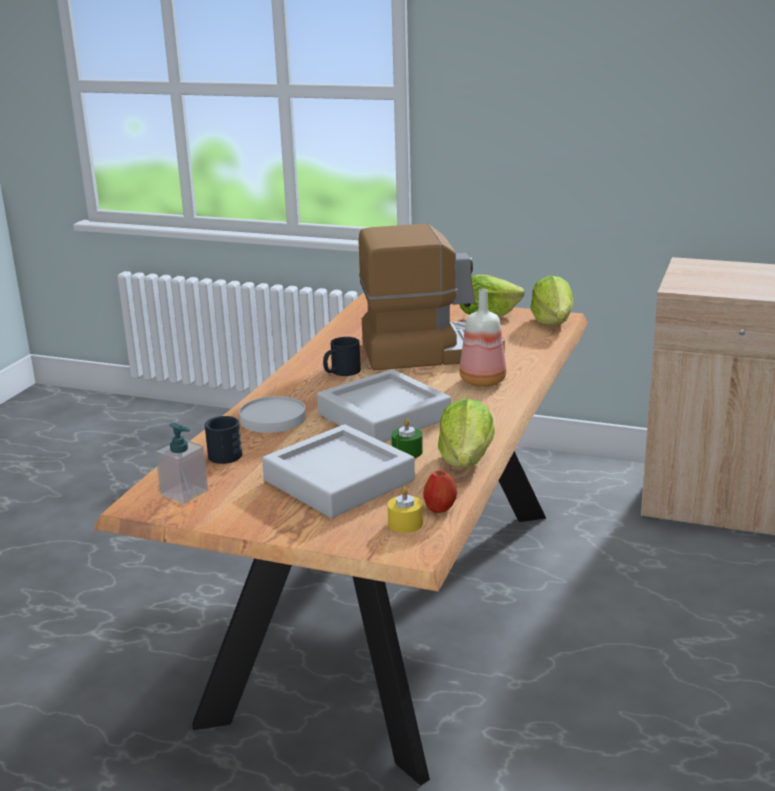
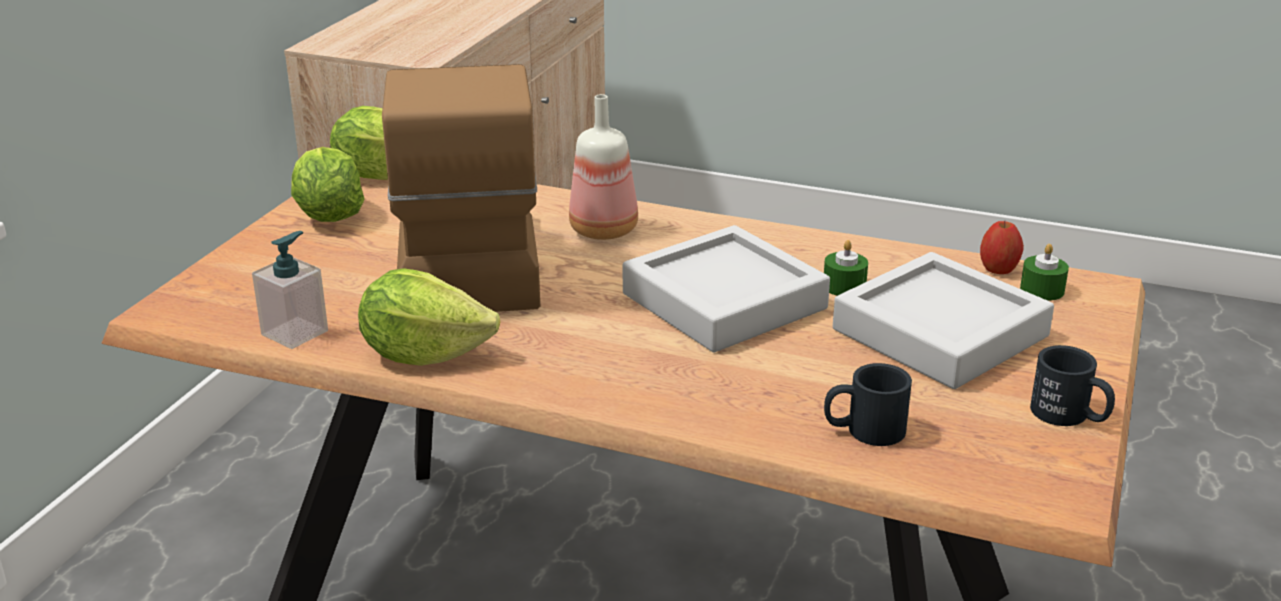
camera: 90 degrees left, 5 degrees up
soap dispenser [155,423,208,504] -> soap dispenser moved to [252,231,328,349]
white plate [239,396,306,433] -> none
black mug [323,337,361,376] -> black mug moved to [1030,345,1115,426]
yellow candle [388,487,423,533] -> green candle [1020,244,1069,301]
lettuce [438,398,495,467] -> lettuce moved to [358,268,500,366]

